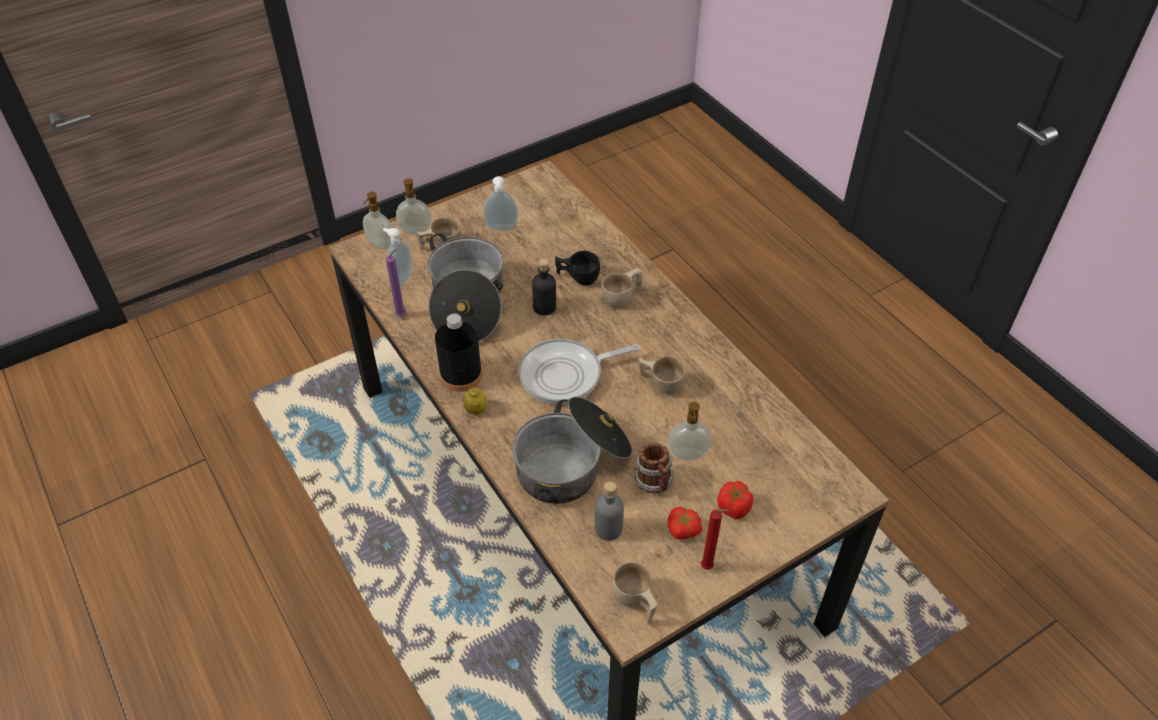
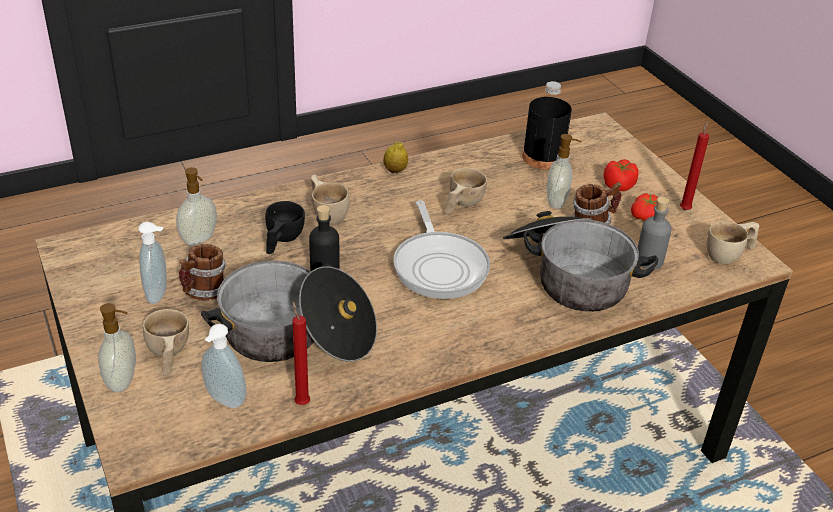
camera: 85 degrees left, 10 degrees down
soap dispenser [363,192,392,249] -> soap dispenser moved to [176,167,217,246]
purple candle [386,248,406,317] -> red candle [292,301,310,405]
black bottle [435,314,482,392] -> black bottle moved to [522,81,572,169]
lemon [463,387,487,414] -> lemon moved to [383,141,408,173]
none -> mug [179,244,227,300]

